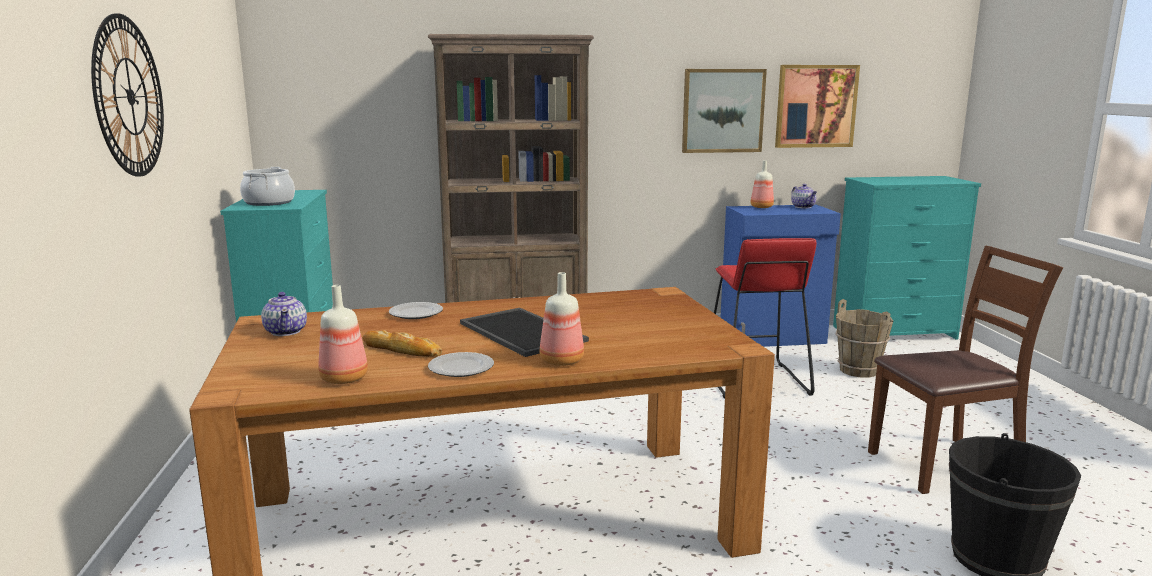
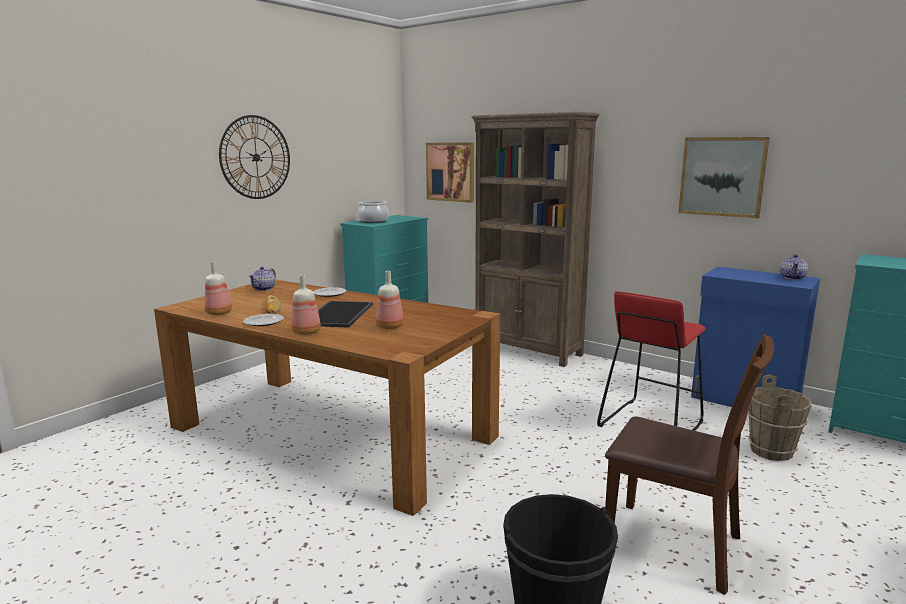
camera: 45 degrees right, 0 degrees up
bottle [751,160,774,208] -> bottle moved to [376,271,404,329]
picture [775,65,860,148] -> picture moved to [426,142,474,203]

